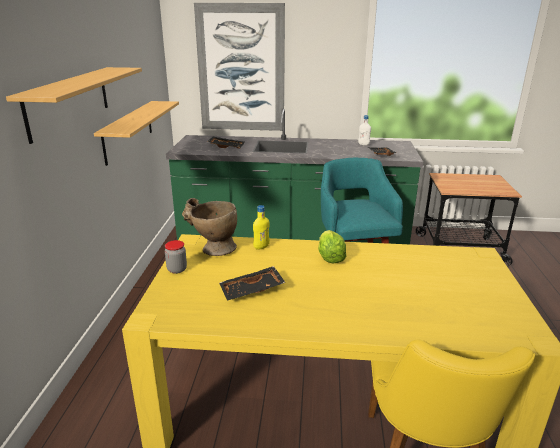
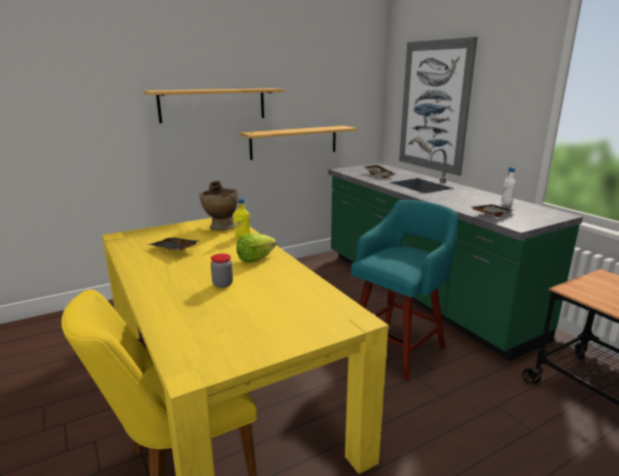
camera: 55 degrees right, 5 degrees down
jar [165,240,187,274] -> jar moved to [211,253,233,288]

